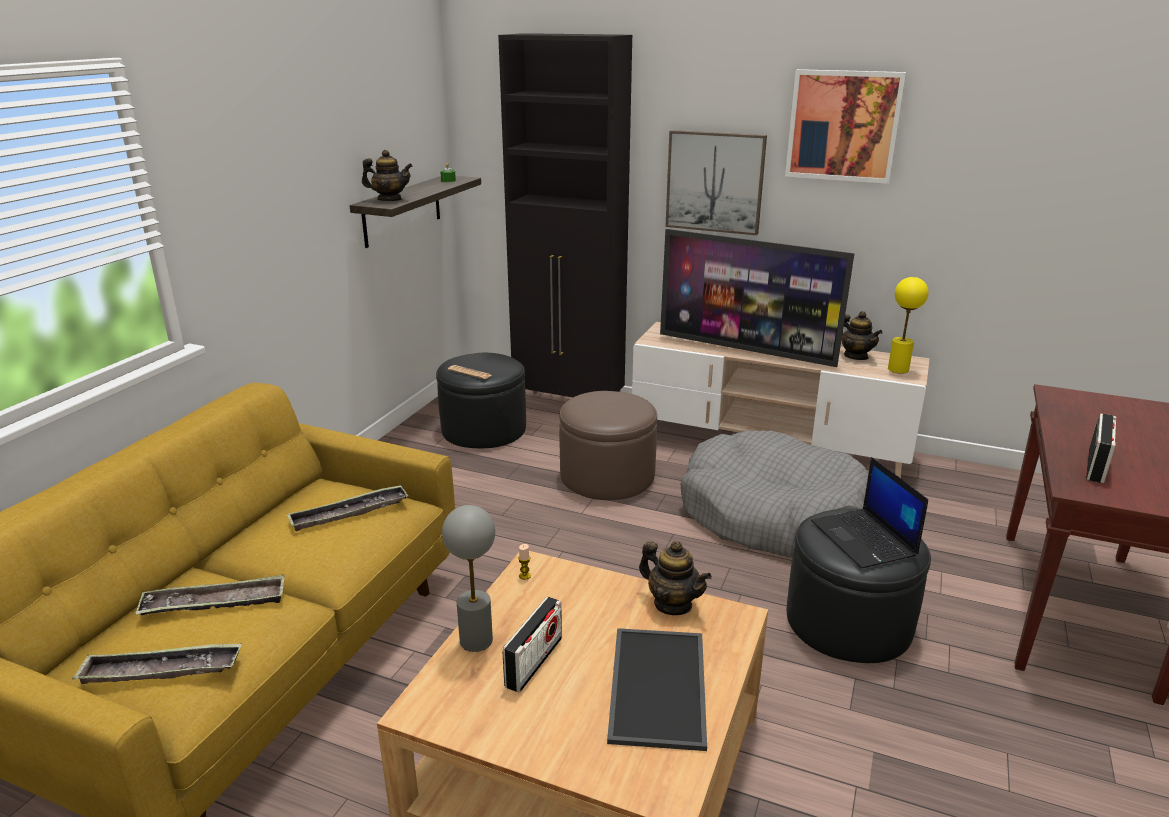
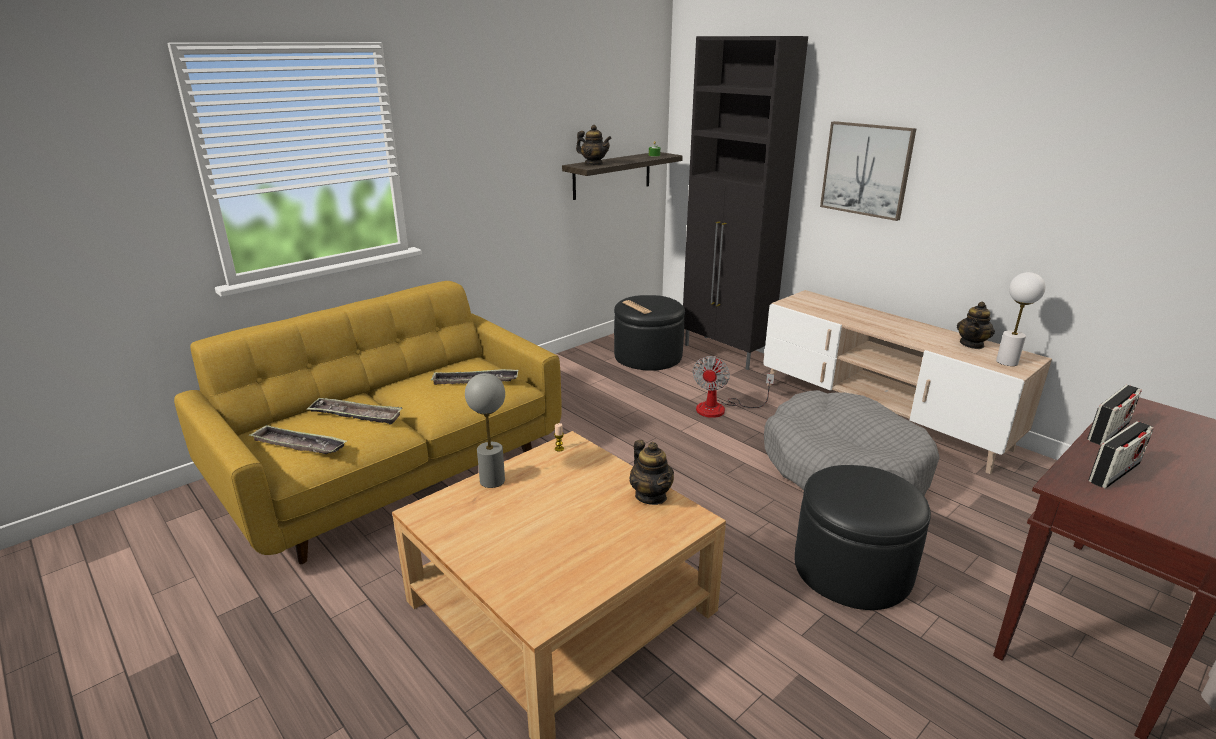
camera: 25 degrees right, 0 degrees up
radio [502,597,562,693] -> radio moved to [1087,385,1142,445]
brown ottoman [559,391,657,500] -> fan [692,356,775,418]
tray [607,628,707,751] -> none
television [660,229,854,367] -> none
picture [785,69,906,184] -> none
laptop [811,457,928,569] -> none
teapot [841,311,883,360] -> teapot turned 45 degrees clockwise [957,302,995,349]
yellow table lamp [888,277,928,374] -> white table lamp [996,272,1046,366]

